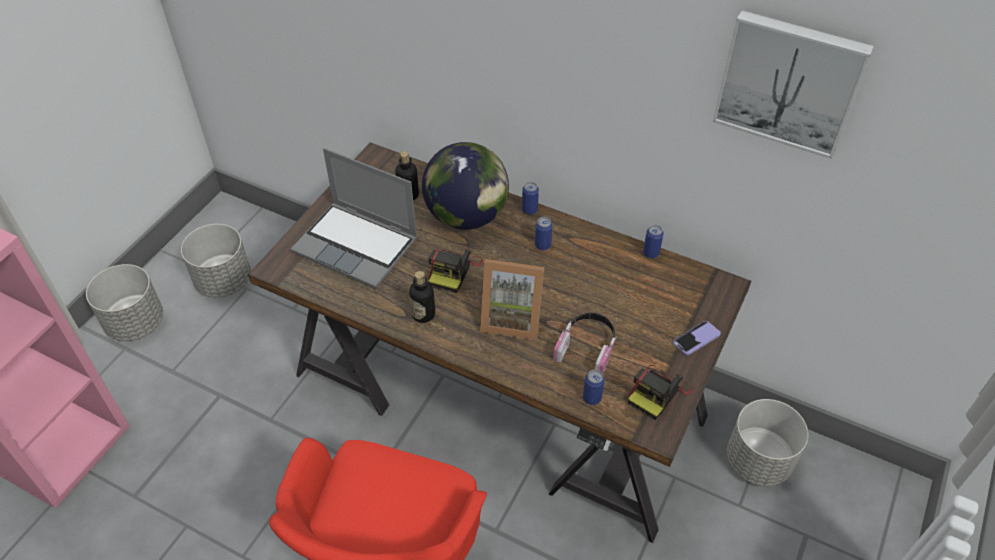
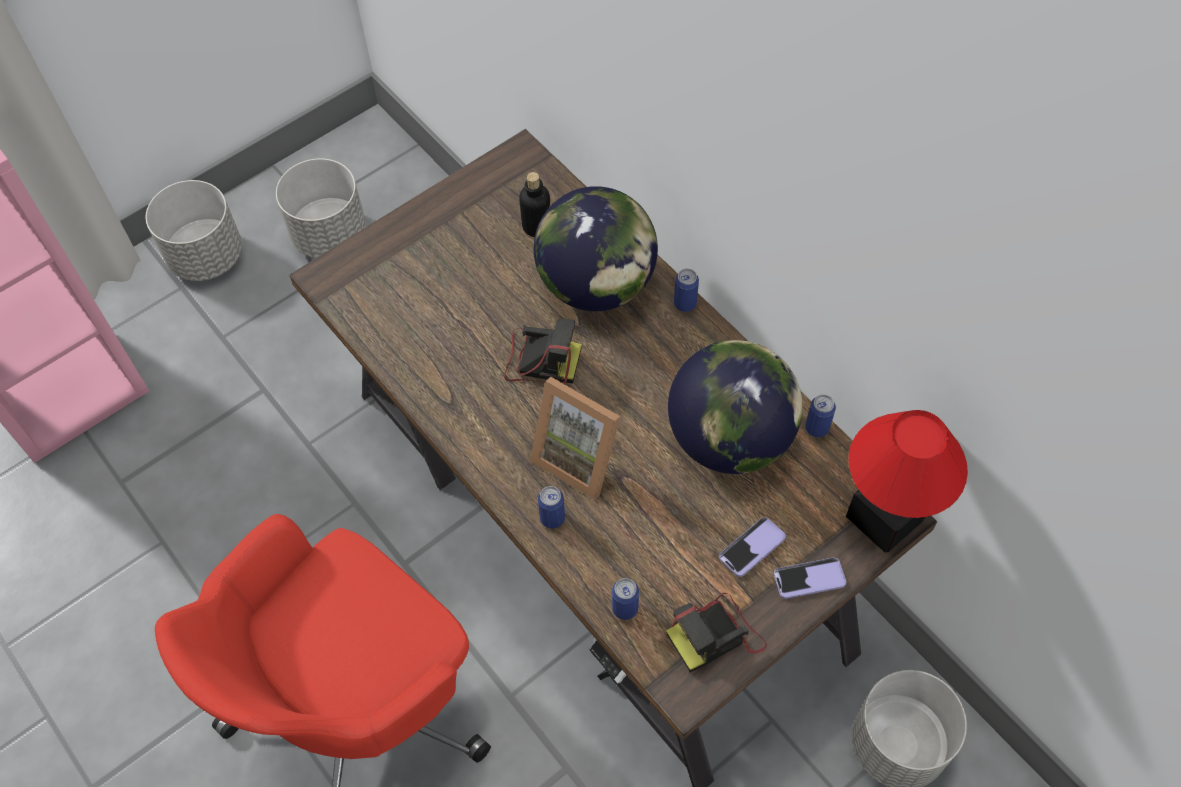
camera: 25 degrees right, 10 degrees up
laptop [291,148,418,289] -> none
bottle [409,271,435,323] -> none
camera [428,248,483,293] -> camera turned 120 degrees counterclockwise [504,318,582,384]
can [535,217,553,250] -> can moved to [538,486,565,529]
headphones [553,313,617,374] -> none
picture [713,10,874,159] -> none
none -> globe [668,340,803,474]
none -> phone [719,517,786,577]
none -> table lamp [846,410,968,553]

